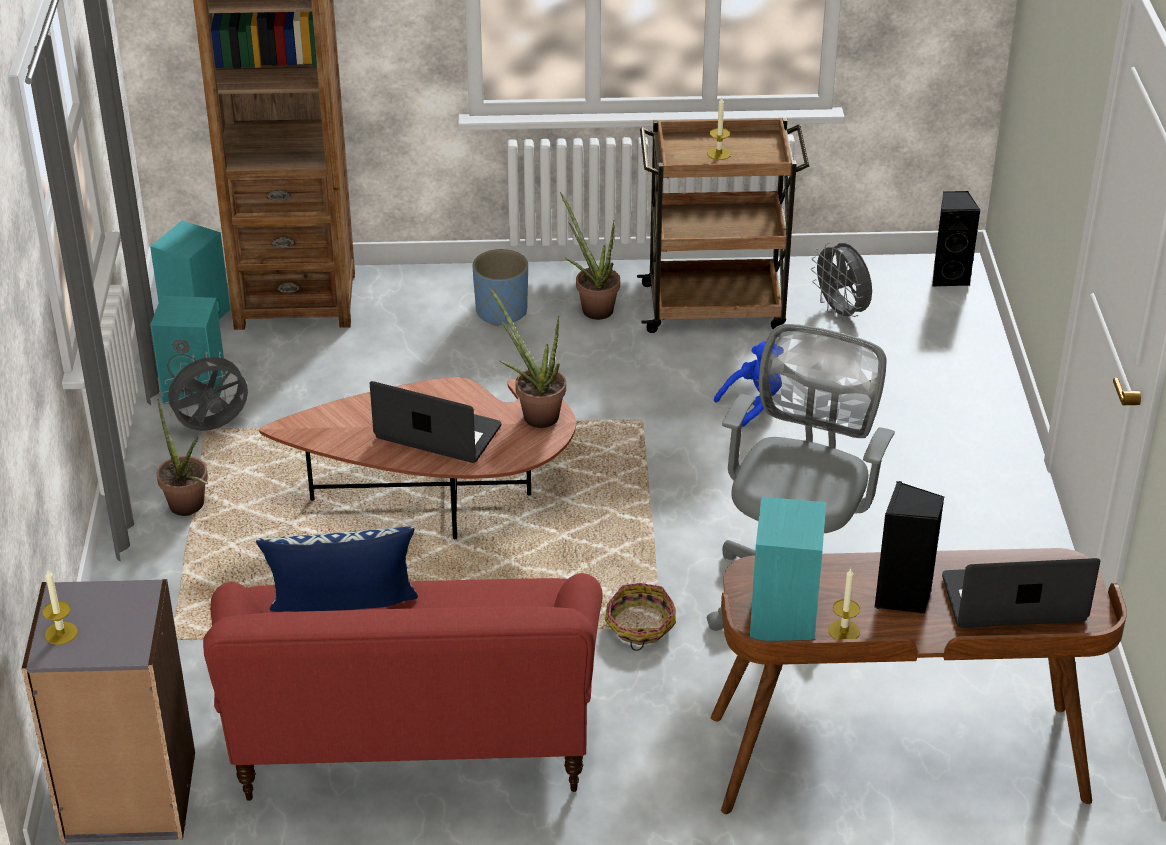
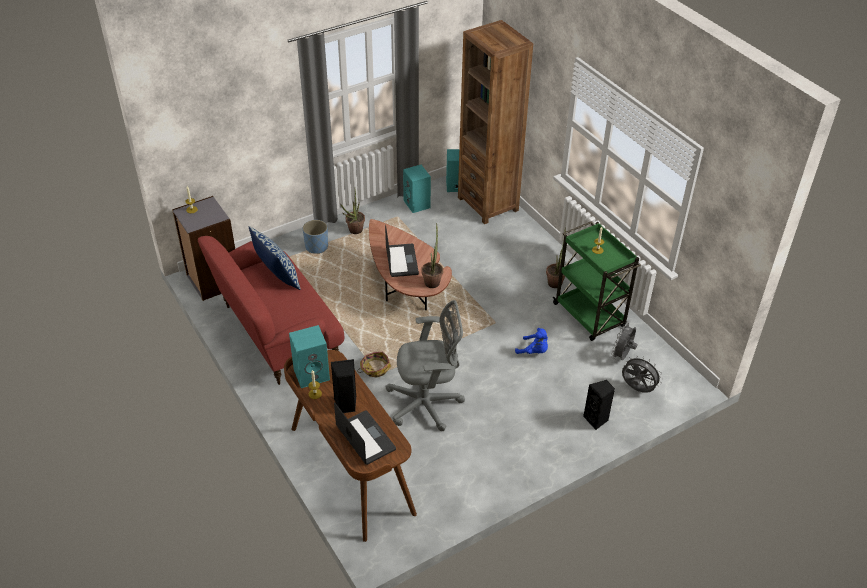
camera: 60 degrees right, 5 degrees up
grey fan [162,351,248,431] -> grey fan moved to [622,355,663,393]
blue planter [472,249,528,326] -> blue planter moved to [303,220,328,254]
brown cart [637,118,809,333] -> green cart [552,221,641,341]
black speaker [933,191,981,286] -> black speaker moved to [583,380,615,430]

